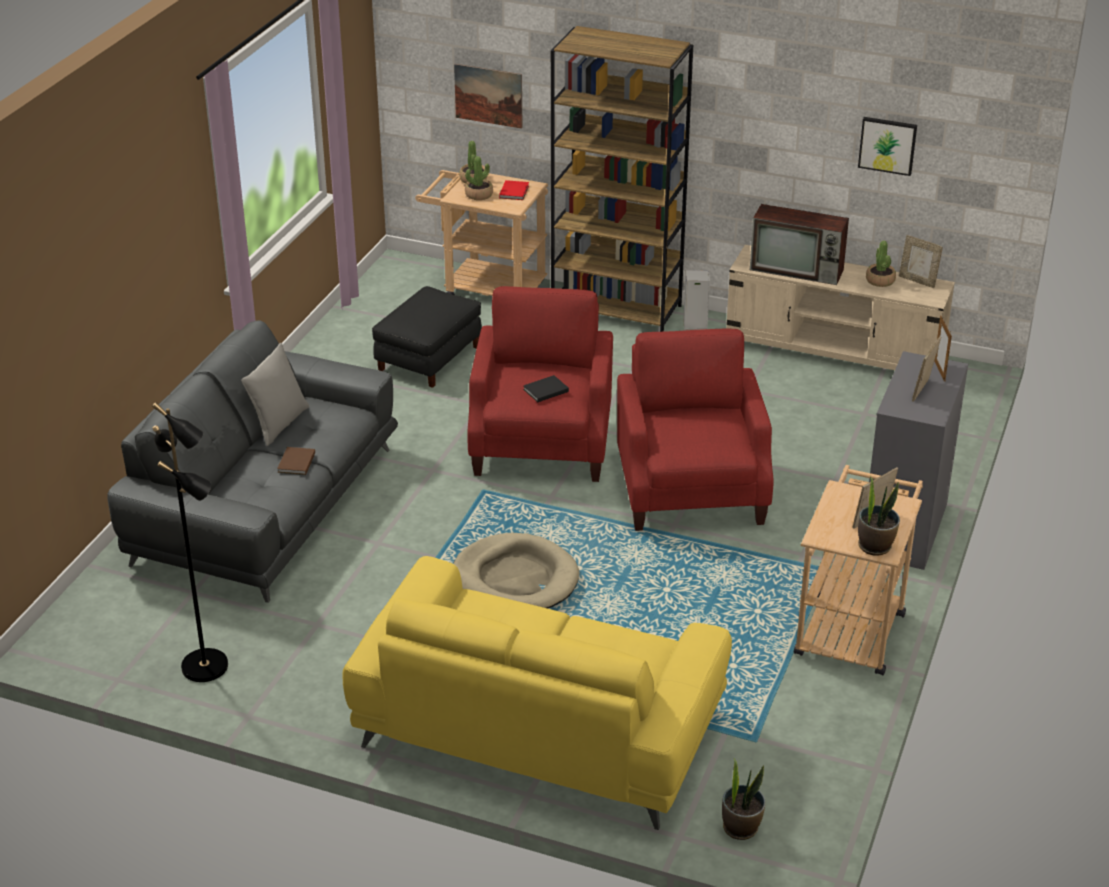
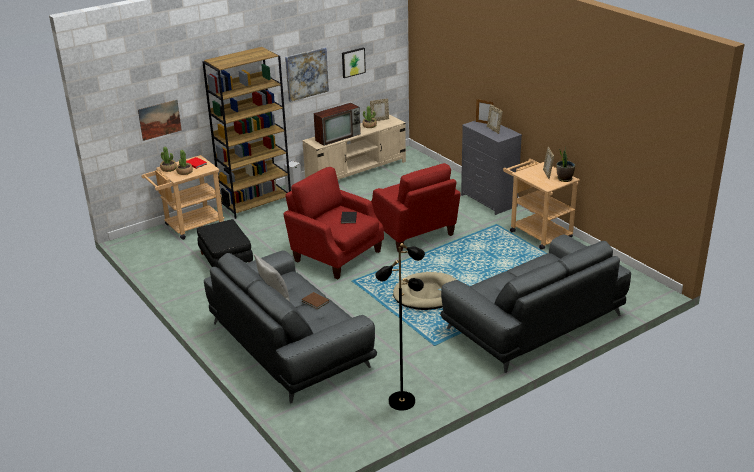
camera: 55 degrees left, 5 degrees down
yellow sofa [343,556,732,830] -> grey sofa [440,234,631,373]
red armchair [617,328,774,531] -> red armchair turned 150 degrees counterclockwise [371,163,461,252]
potted plant [722,758,766,840] -> none
none -> picture [285,48,329,102]

